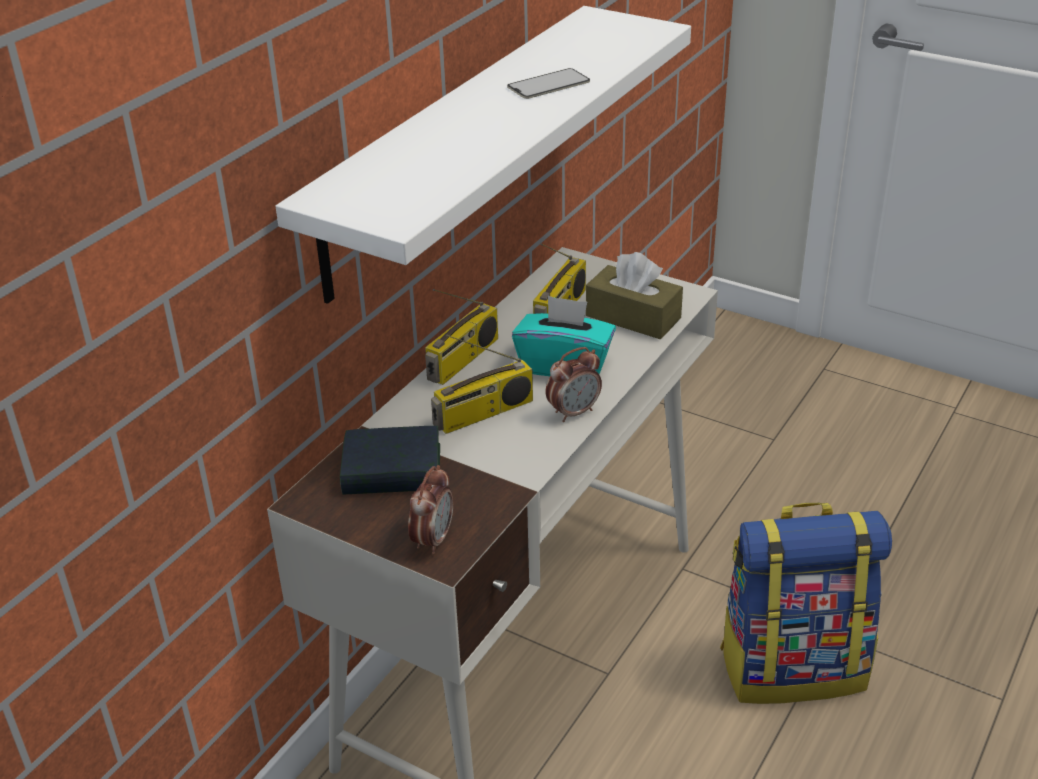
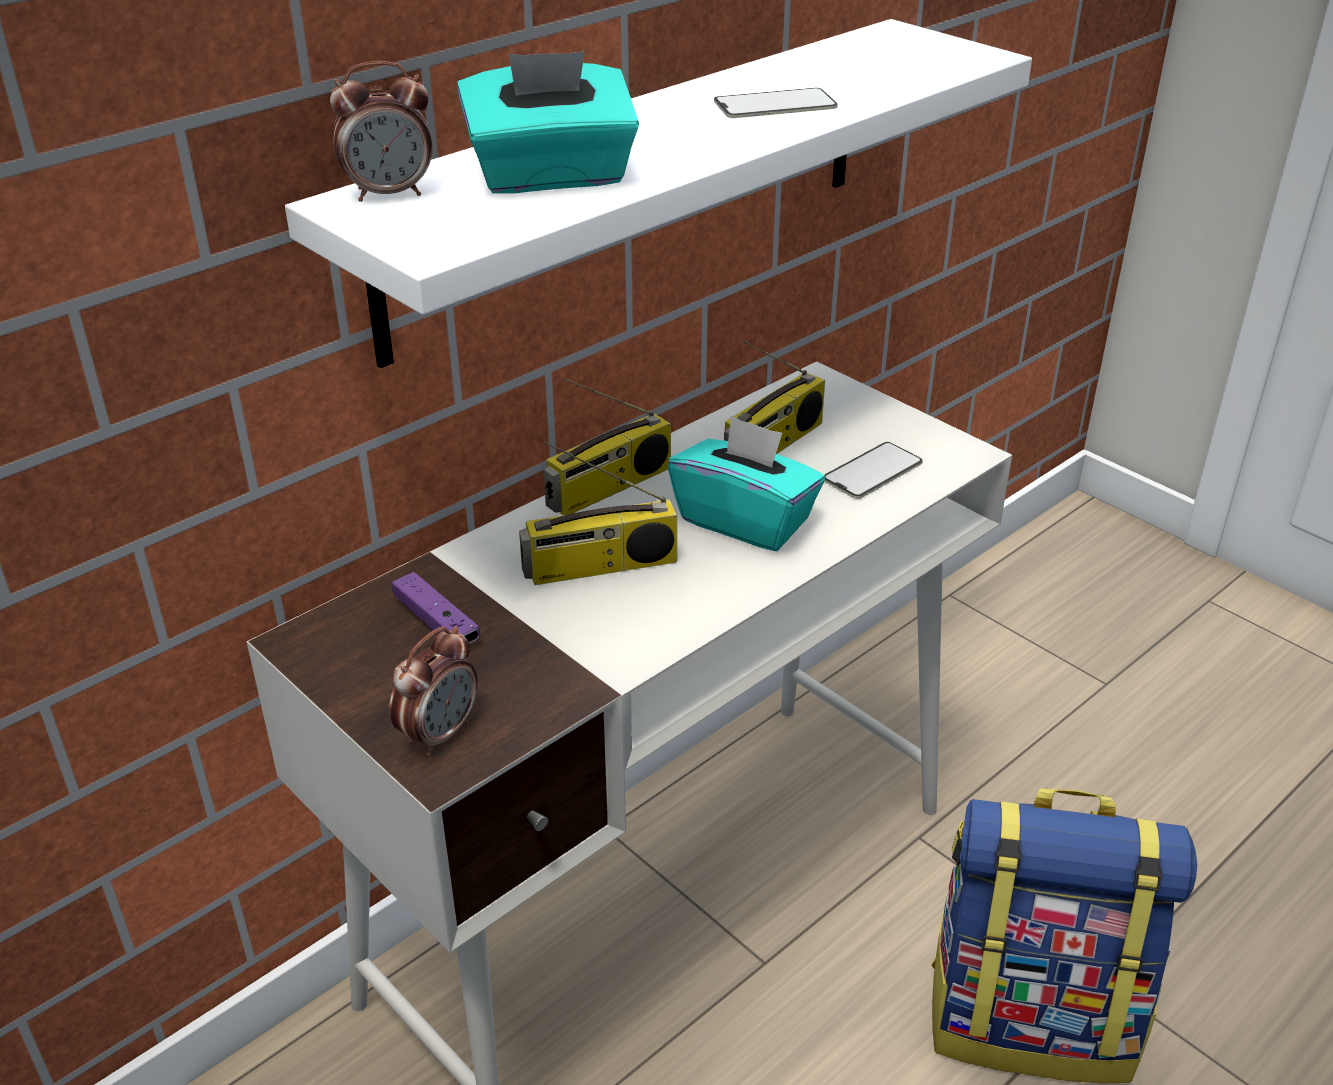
camera: 15 degrees right, 0 degrees up
book [340,426,440,495] -> purple game controller [392,572,480,644]
alarm clock [545,347,602,422] -> alarm clock moved to [330,61,432,202]
brown tissue box [586,252,683,339] -> phone [824,442,923,499]
none -> turquoise tissue box [457,51,639,194]

